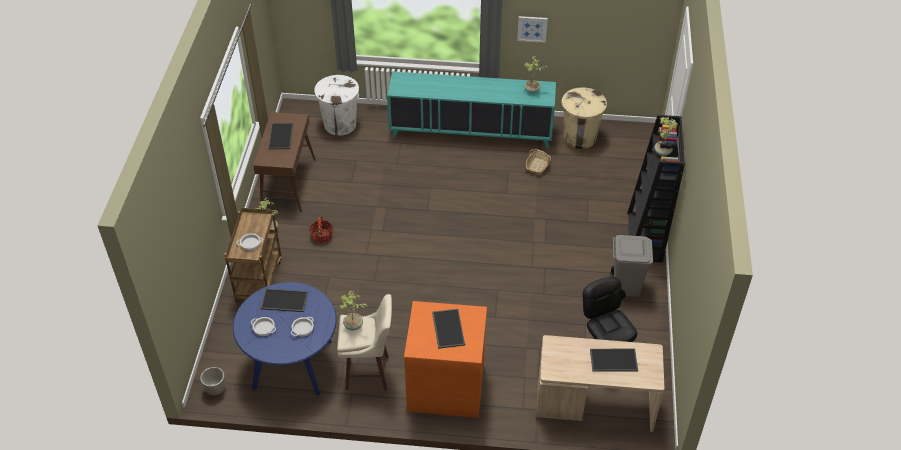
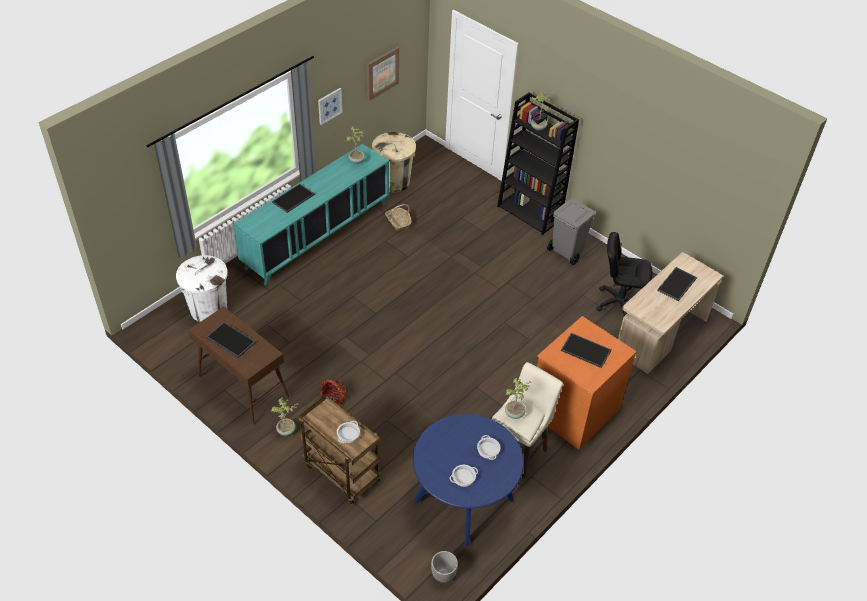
camera: 55 degrees left, 0 degrees up
tray [261,289,308,312] -> tray moved to [272,184,315,213]
none -> picture [367,47,399,101]

